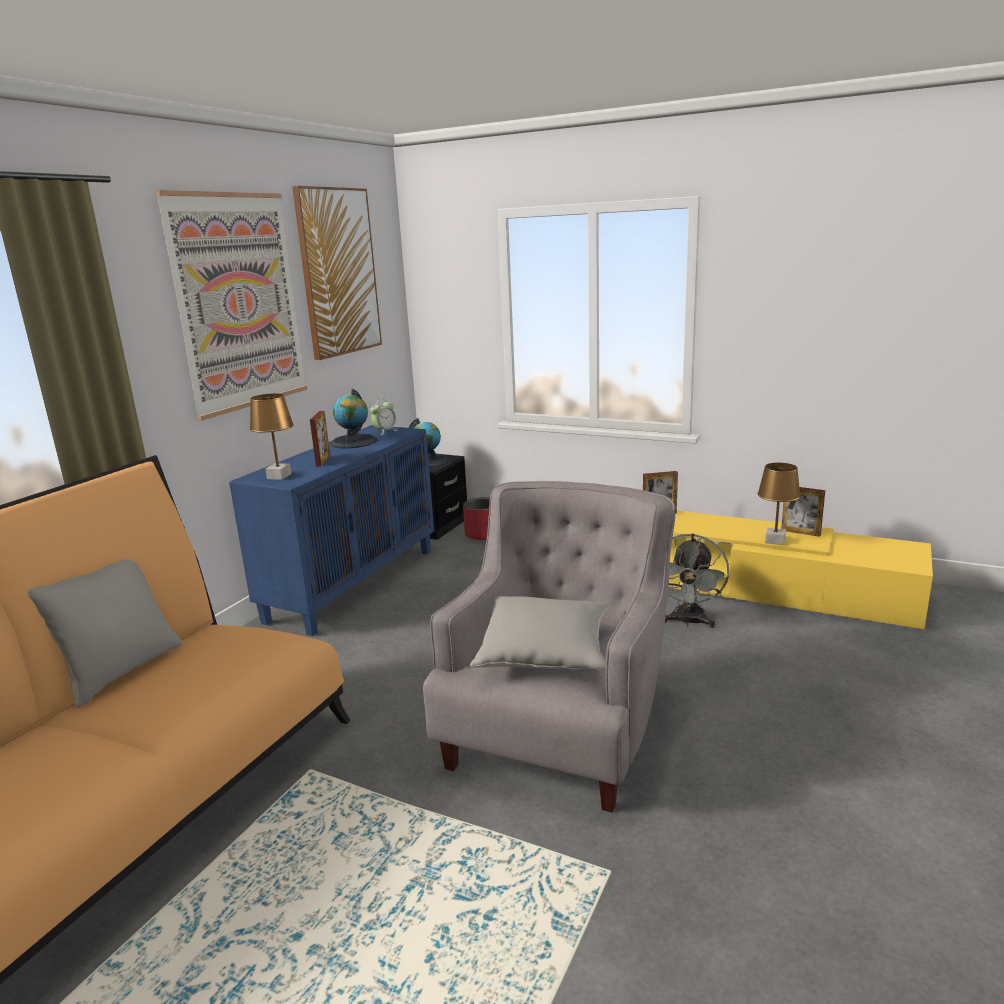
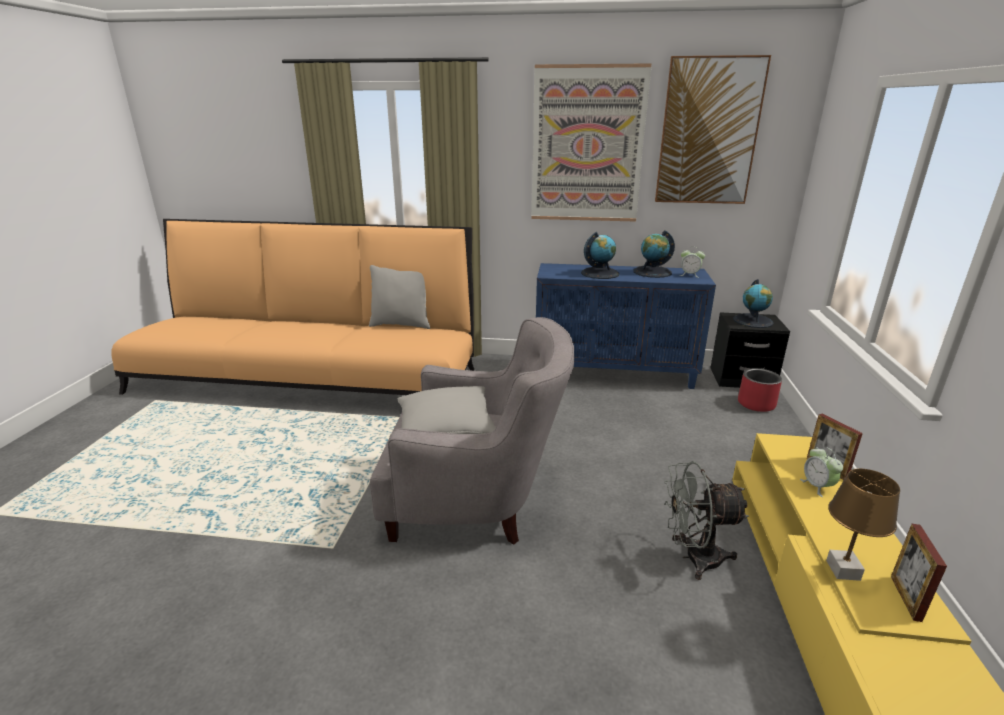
camera: 70 degrees right, 5 degrees up
brown table lamp [250,393,294,480] -> none
picture frame [310,411,330,467] -> globe [581,232,619,279]
none -> alarm clock [800,447,843,497]

